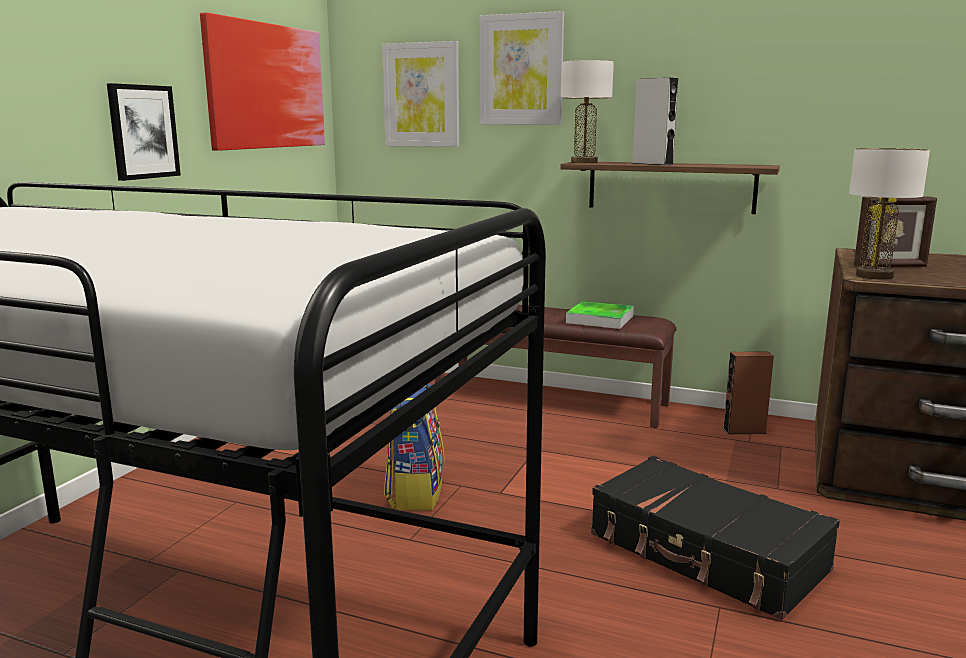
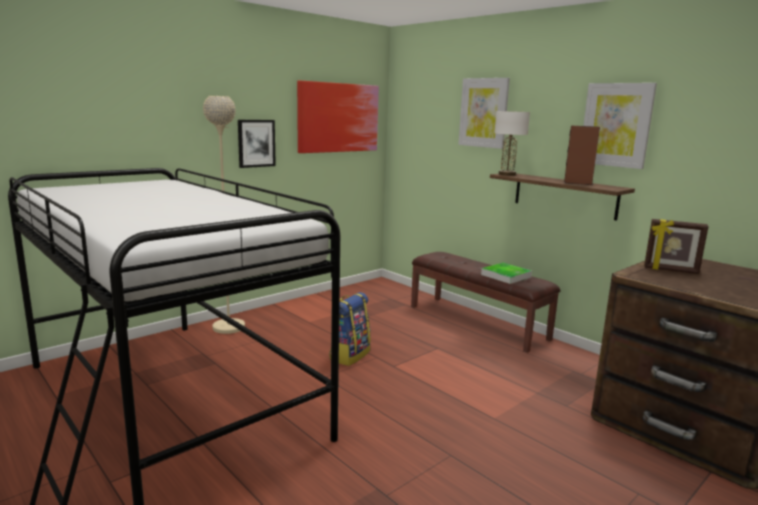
camera: 25 degrees right, 0 degrees up
picture [382,41,459,147] -> picture moved to [583,83,657,169]
black suitcase [591,456,840,620] -> none
grey speaker [632,78,678,165] -> none
brown speaker [723,351,774,434] -> brown speaker moved to [564,126,600,185]
table lamp [849,148,930,280] -> none
none -> beige floor lamp [203,96,245,334]

